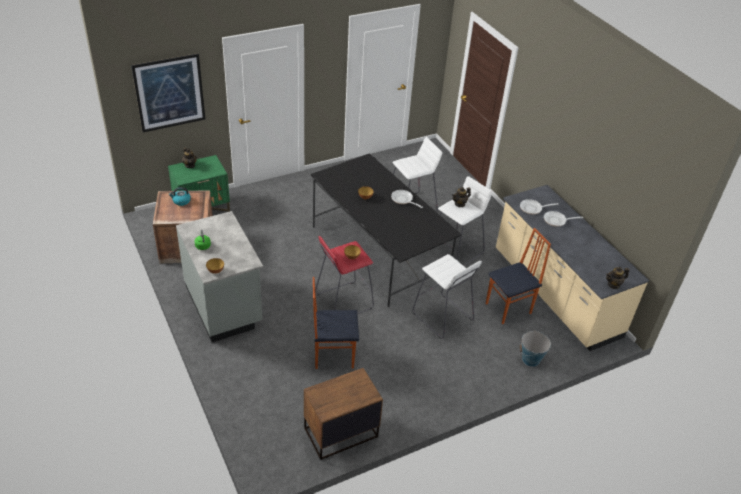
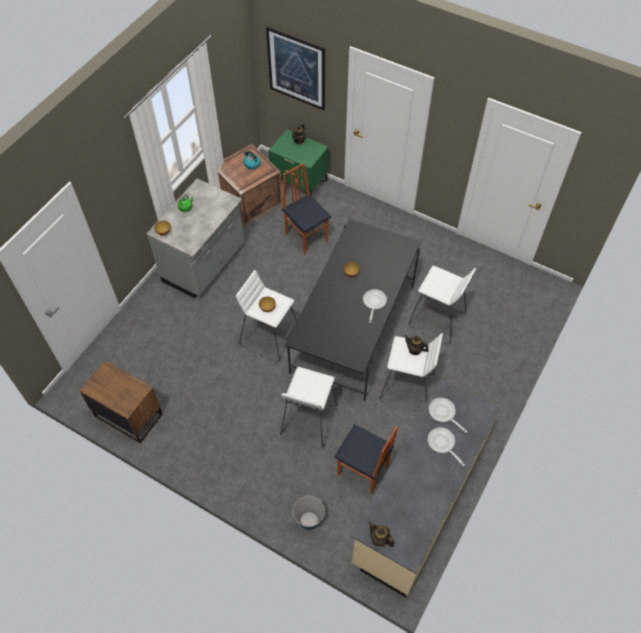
camera: 60 degrees right, 15 degrees up
chair [313,277,359,369] -> chair moved to [282,163,331,254]
red stool [315,236,374,314] -> white stool [236,270,297,363]

